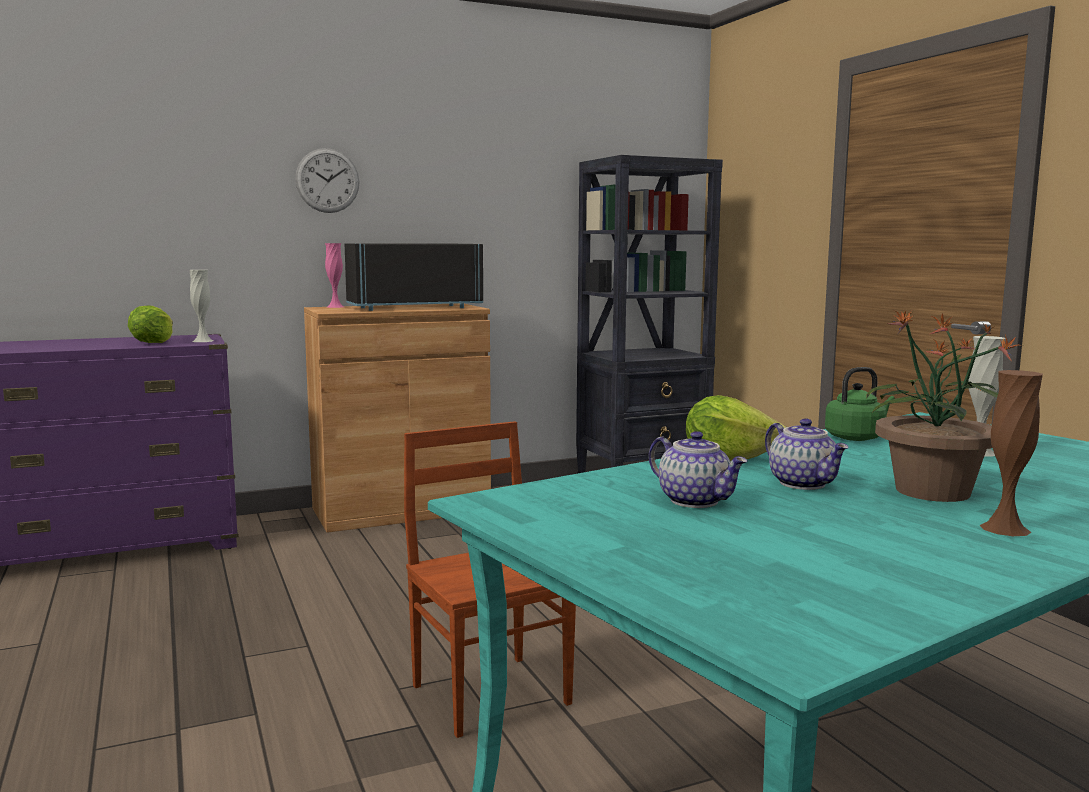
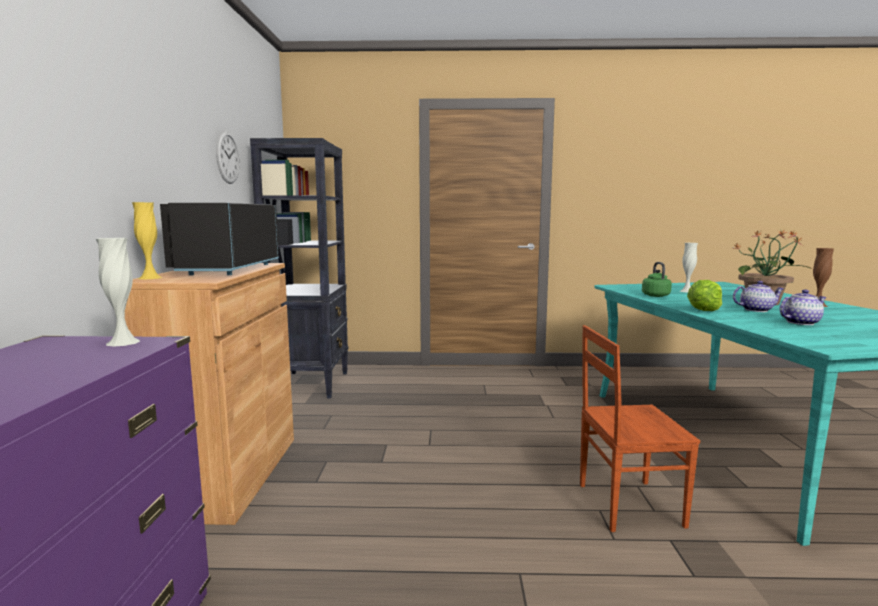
camera: 65 degrees left, 0 degrees up
lettuce [128,305,173,343] -> none
wall clock [295,148,359,213] -> wall clock moved to [216,131,240,184]
pink vase [325,243,344,308] -> yellow vase [132,202,163,279]

